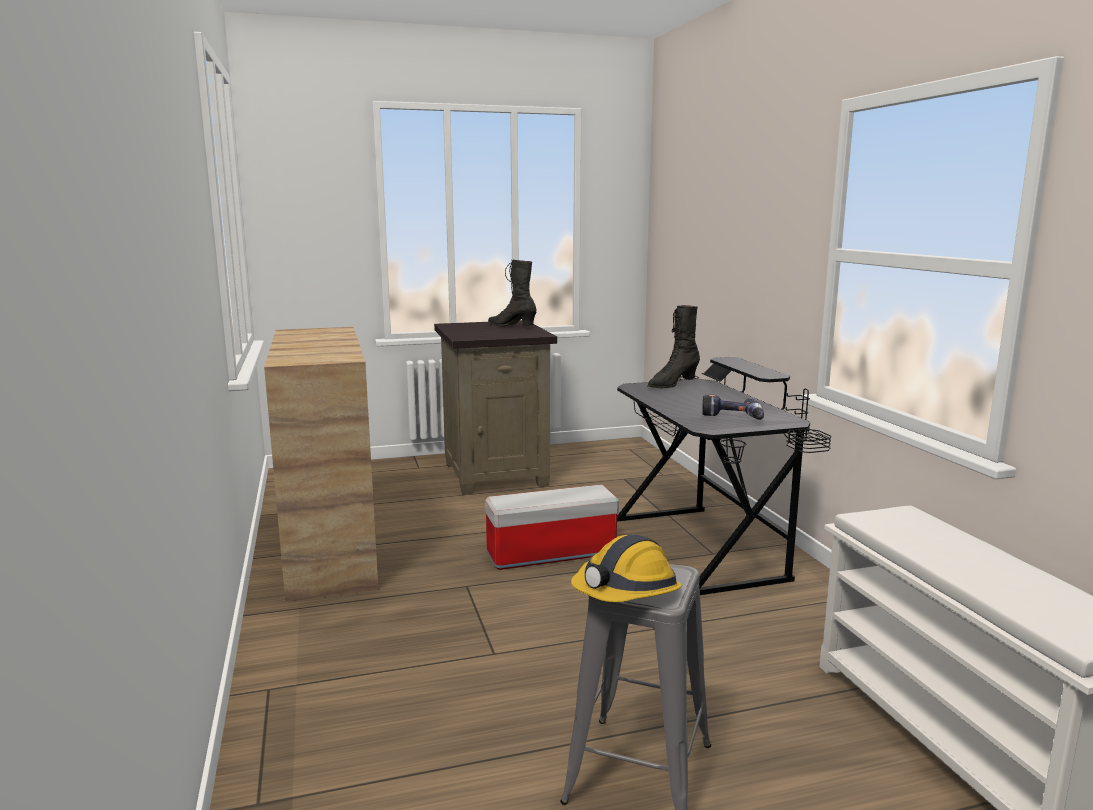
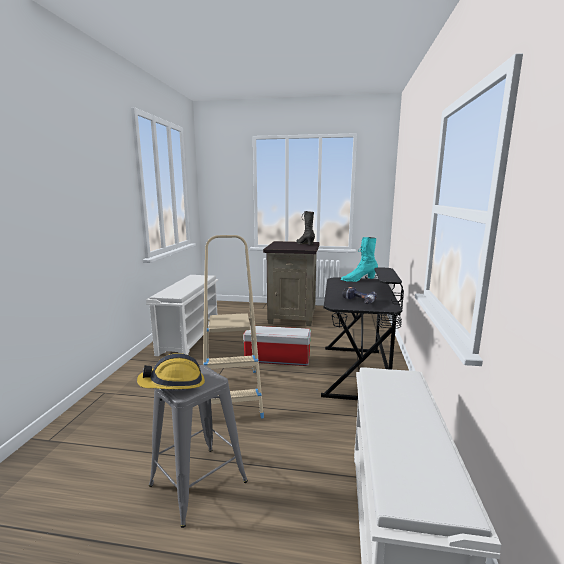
camera: 25 degrees right, 0 degrees up
brown bookcase [264,327,379,602] -> white shoe rack [146,275,218,356]
black boot [647,305,700,388] -> turquoise boot [341,237,378,282]
none -> beige step ladder [203,235,264,419]

